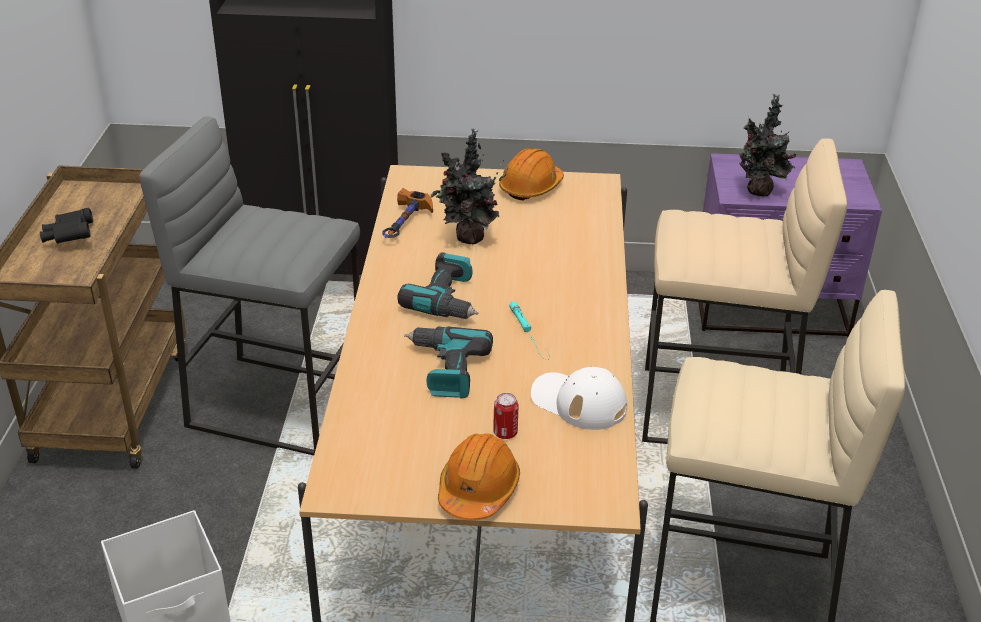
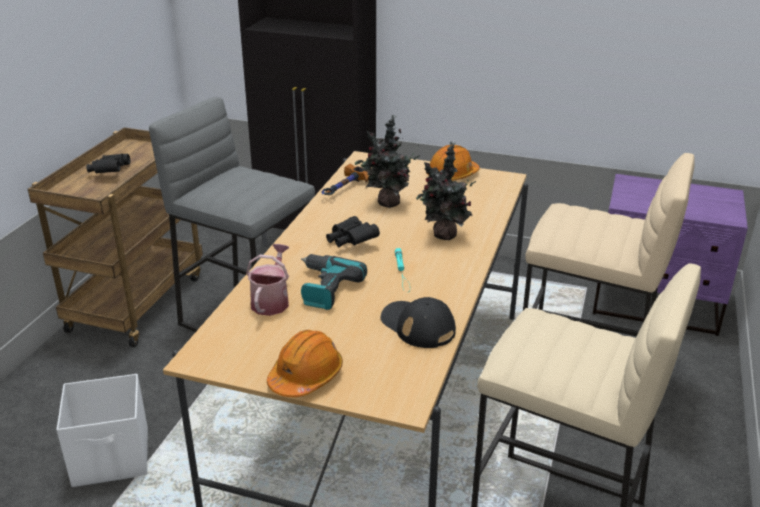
camera: 15 degrees right, 5 degrees down
power drill [397,252,479,319] -> black binoculars [326,216,380,248]
can [493,393,518,439] -> none
white cap [531,366,627,430] -> black cap [380,297,456,348]
potted plant [739,94,796,196] -> potted plant moved to [416,141,476,240]
none -> watering can [246,244,289,316]

